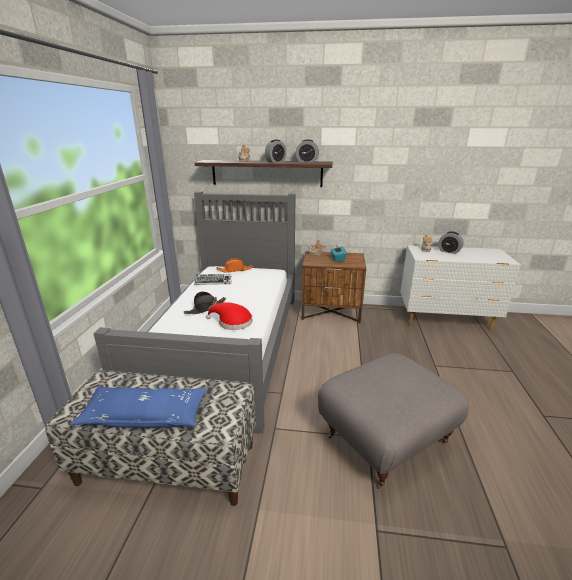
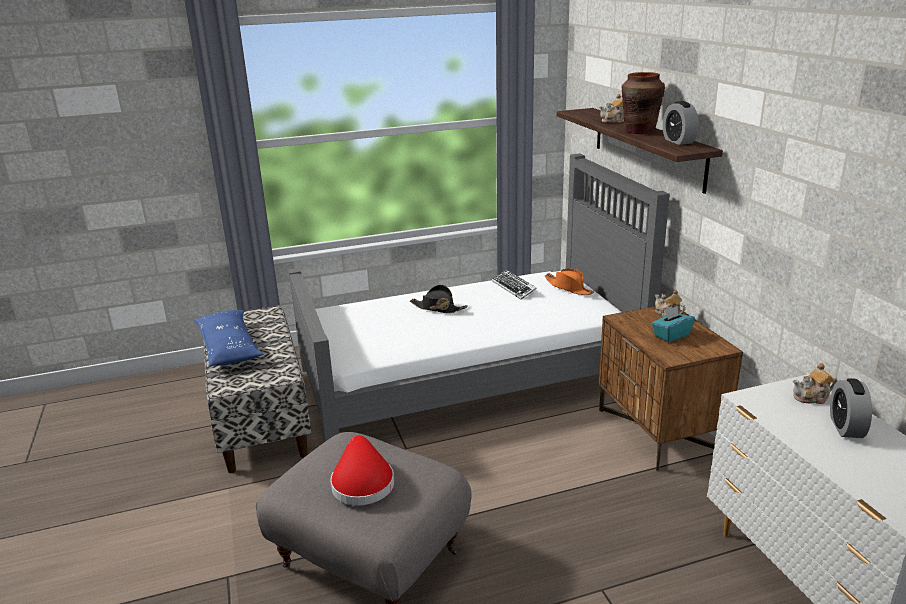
camera: 65 degrees right, 0 degrees up
red hat [206,302,252,330] -> red hat moved to [330,435,394,505]
alarm clock [265,139,287,163] -> brown vase [622,72,665,134]

